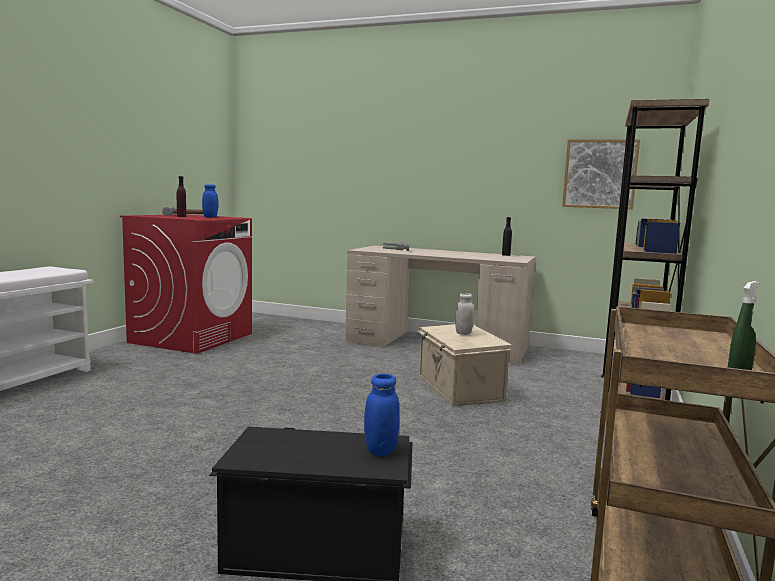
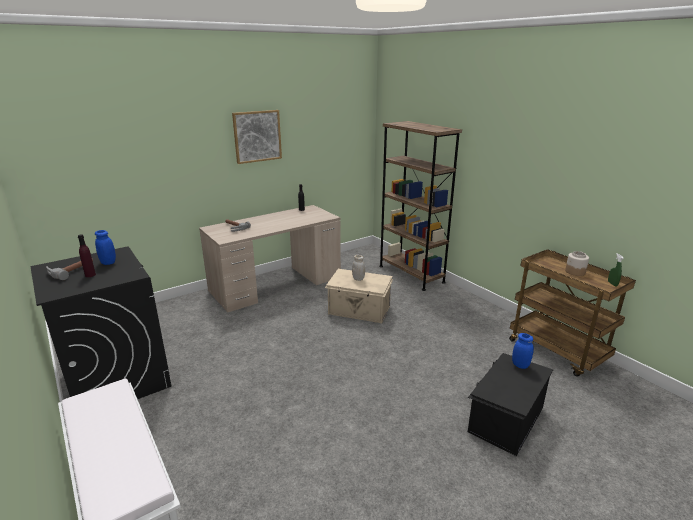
camera: 55 degrees left, 15 degrees up
red washing machine [120,214,252,354] -> black washing machine [30,246,172,399]
picture [562,139,640,209] -> picture moved to [232,110,282,164]
none -> jar [565,251,589,276]

